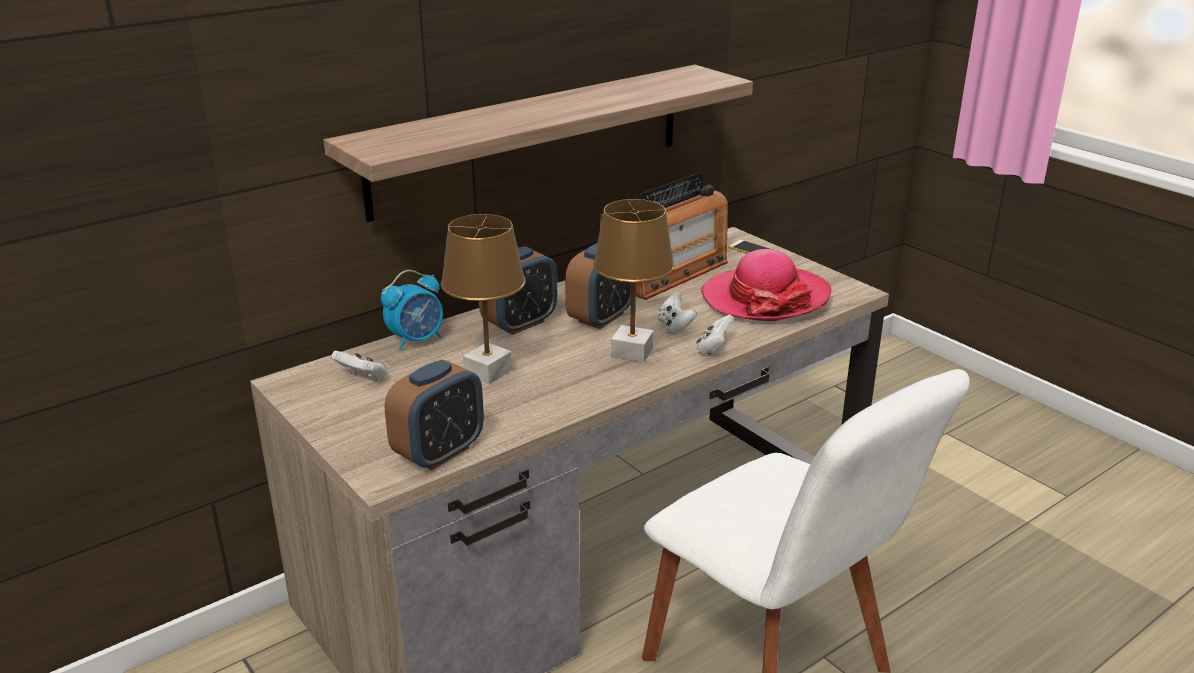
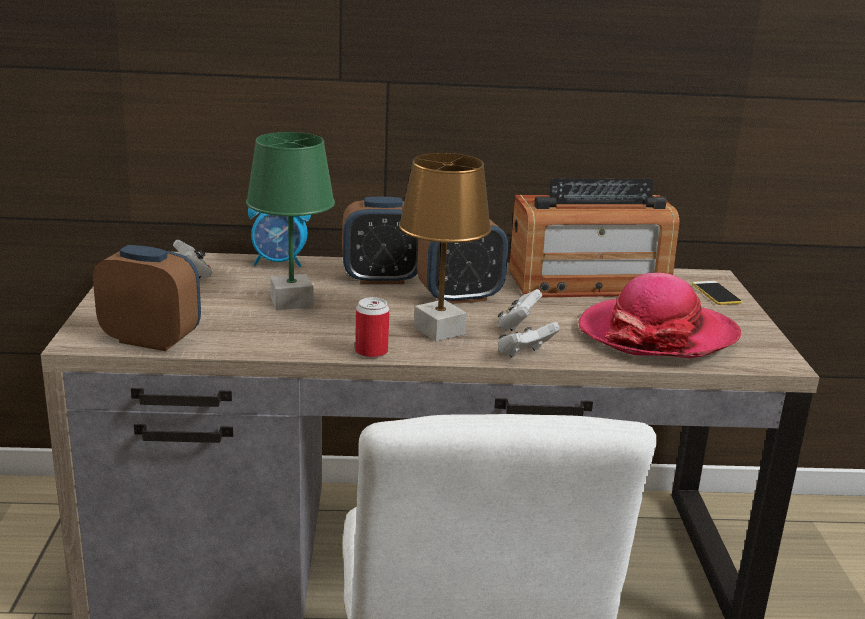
camera: 35 degrees right, 5 degrees down
shelf [323,65,753,222] -> none
alarm clock [385,360,484,470] -> alarm clock turned 150 degrees counterclockwise [93,245,201,351]
brown table lamp [441,214,526,384] -> green table lamp [246,132,335,310]
none -> can [355,297,389,358]

